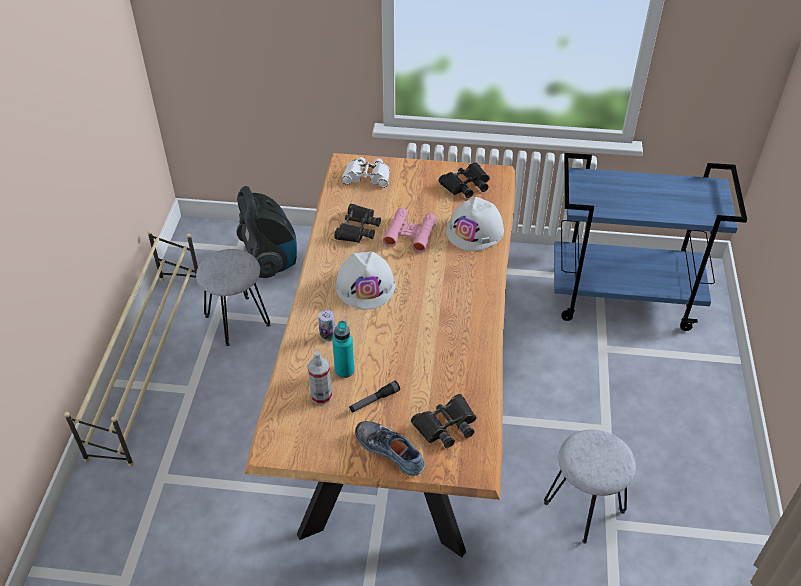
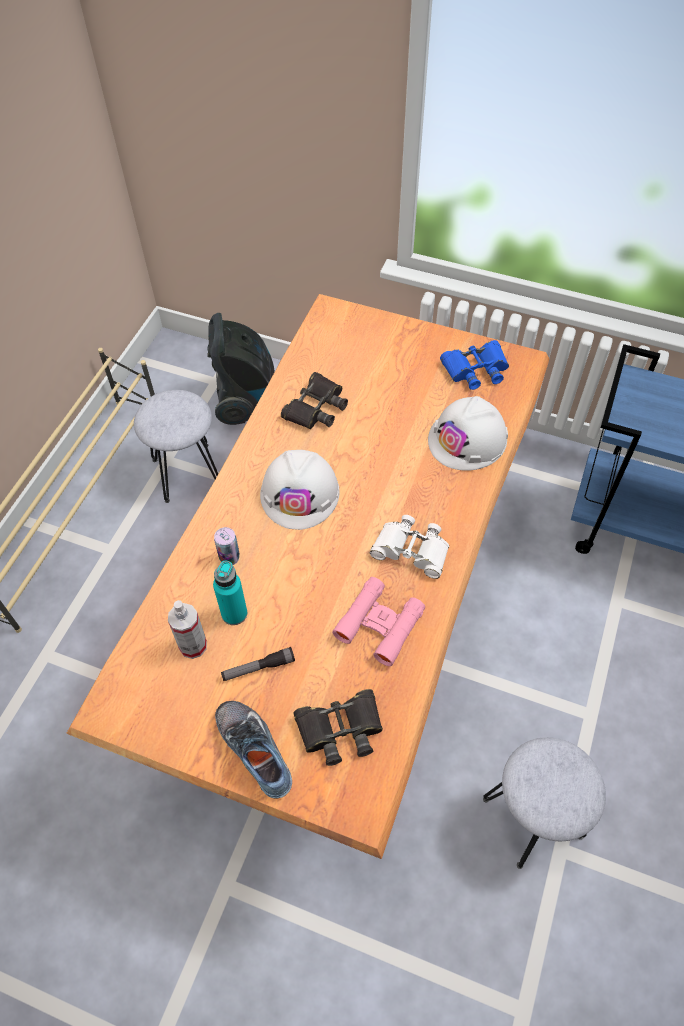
camera: 15 degrees right, 10 degrees up
white binoculars [341,157,390,188] -> white binoculars moved to [370,515,449,579]
pink binoculars [383,208,437,253] -> pink binoculars moved to [332,577,425,666]
black binoculars [439,162,490,198] -> blue binoculars [440,340,509,390]

